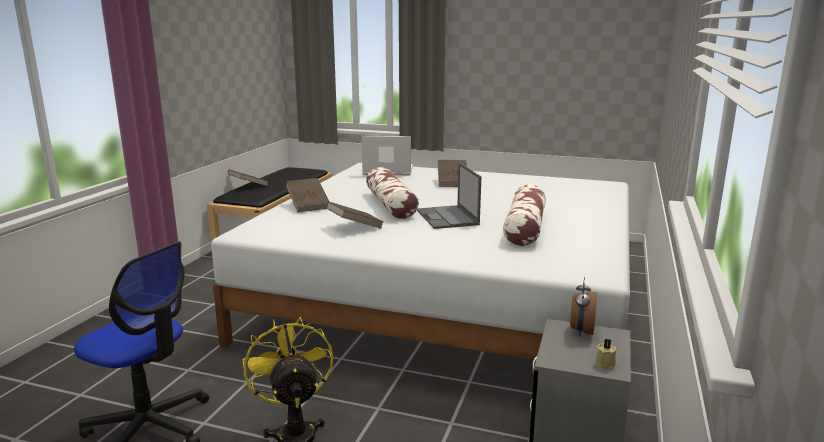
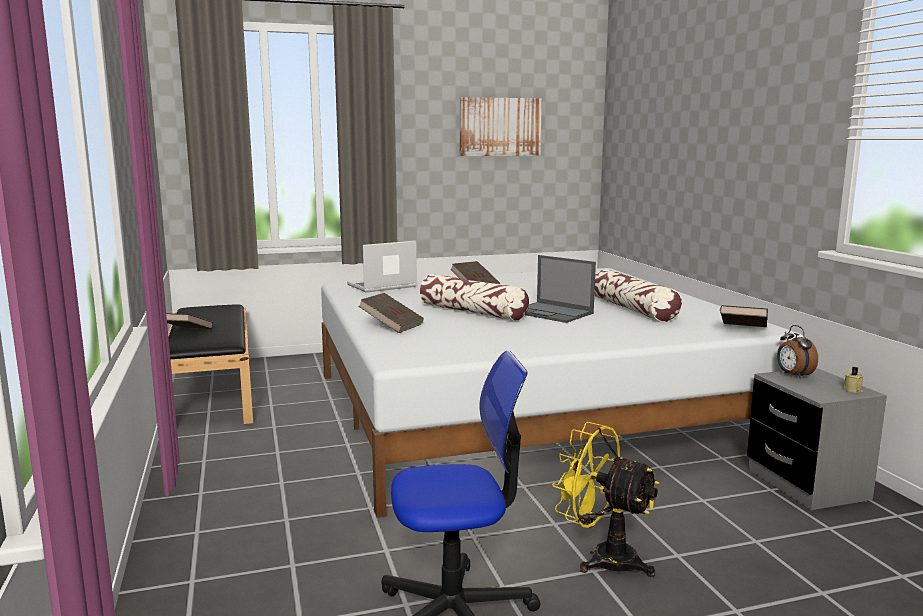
camera: 35 degrees left, 5 degrees down
brown book [326,202,384,229] -> brown book moved to [720,305,768,327]
none -> picture [460,97,542,156]

